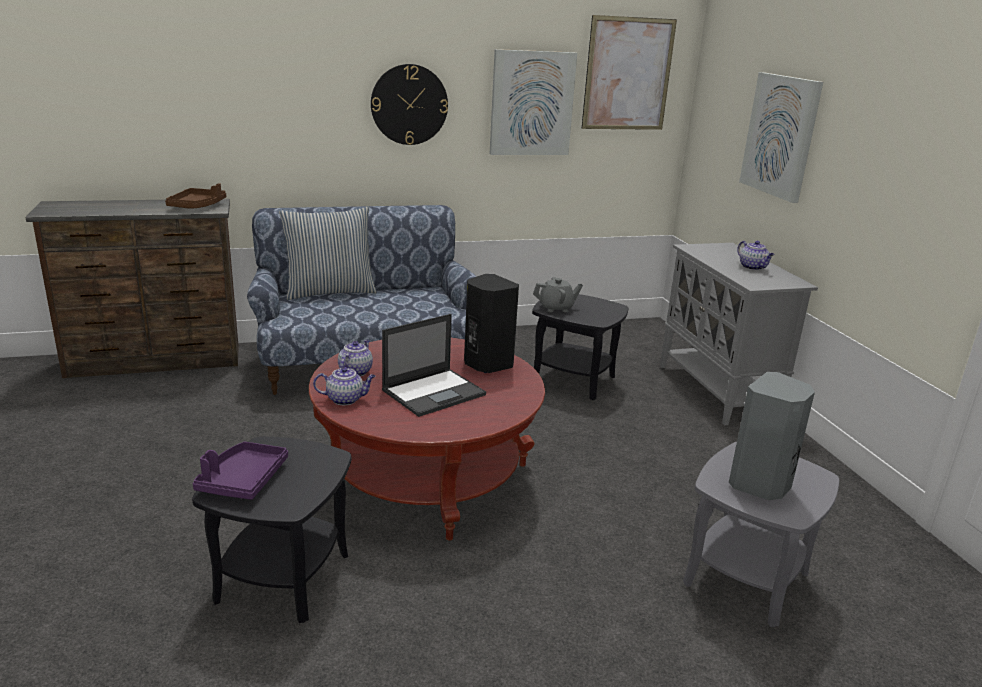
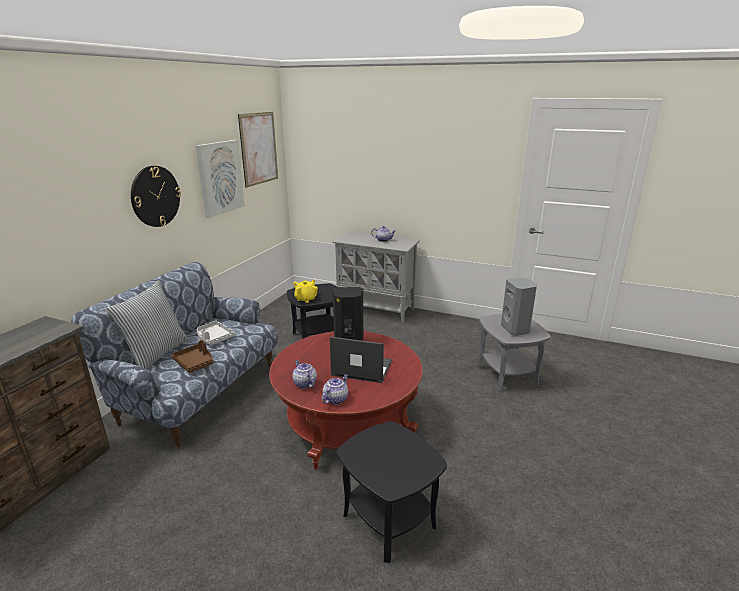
camera: 50 degrees left, 0 degrees up
brown tray [165,184,226,208] -> brown tray moved to [171,340,213,373]
purple tray [192,442,288,500] -> none
laptop [382,314,486,417] -> laptop turned 75 degrees counterclockwise [330,337,392,383]
grey teapot [533,277,583,312] -> yellow teapot [293,280,318,303]
picture [739,72,823,203] -> none
none -> grey tray [197,321,235,345]

